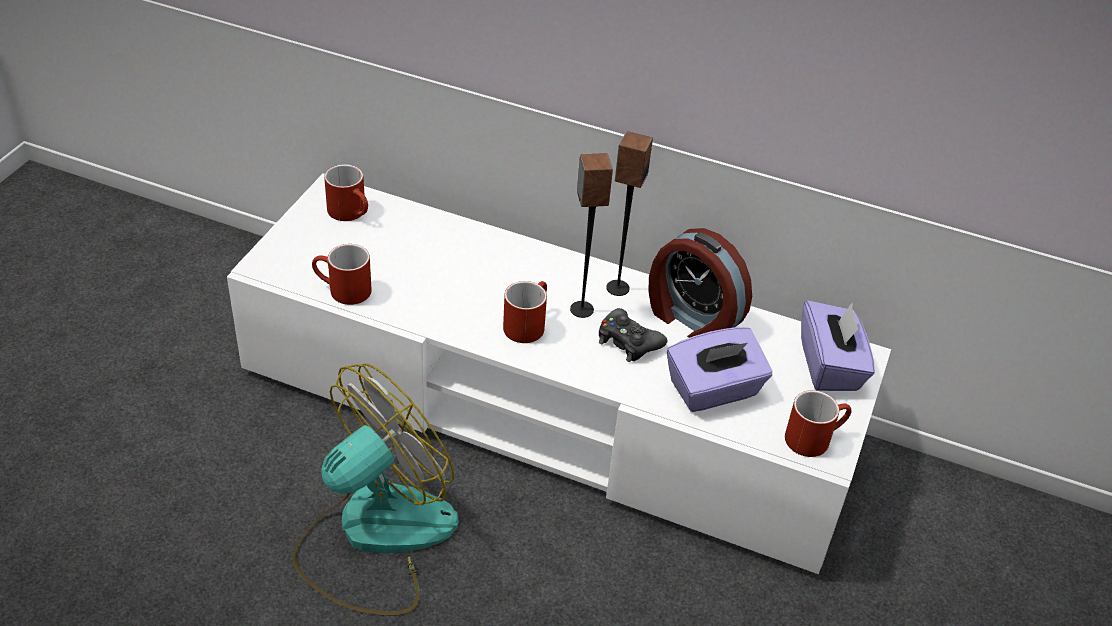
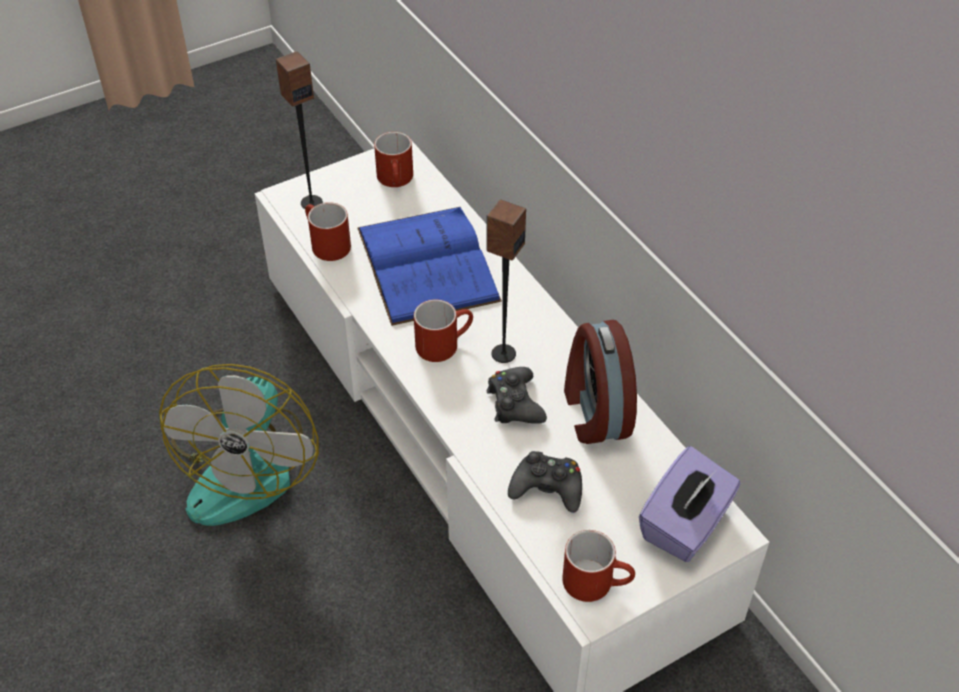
camera: 40 degrees right, 5 degrees up
fan [292,363,459,616] -> fan turned 105 degrees clockwise [159,364,319,526]
speaker [606,131,653,296] -> speaker moved to [276,51,323,209]
purple tissue box [667,327,773,412] -> black game controller [508,451,582,513]
none -> blue book [357,207,502,326]

